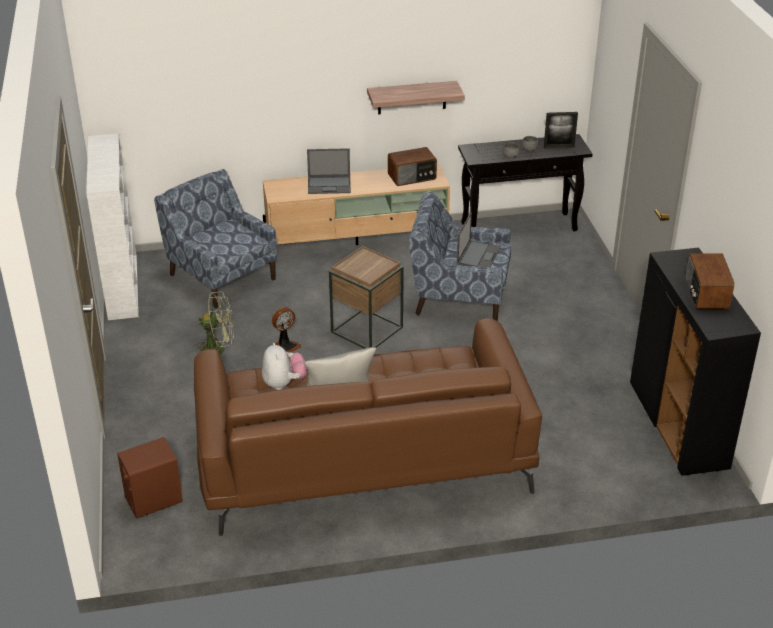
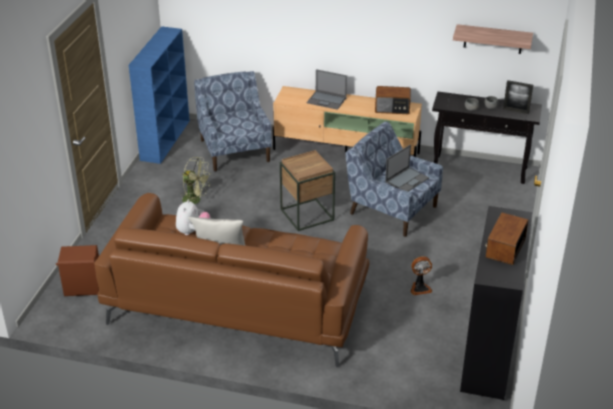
camera: 25 degrees right, 0 degrees up
white bookcase [86,133,139,320] -> blue bookcase [129,26,190,164]
fan [272,307,301,352] -> fan moved to [411,256,432,295]
shelf [367,81,465,114] -> shelf moved to [453,24,533,54]

